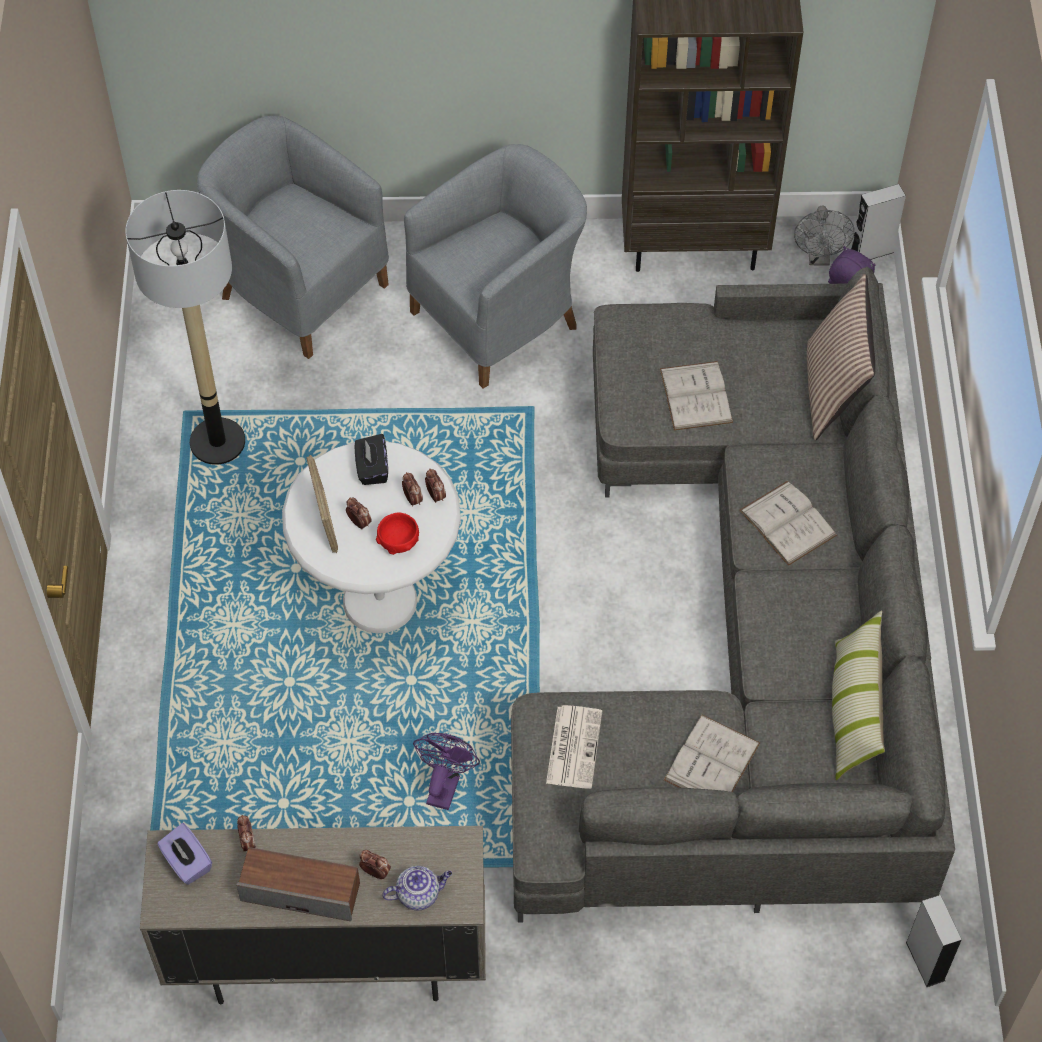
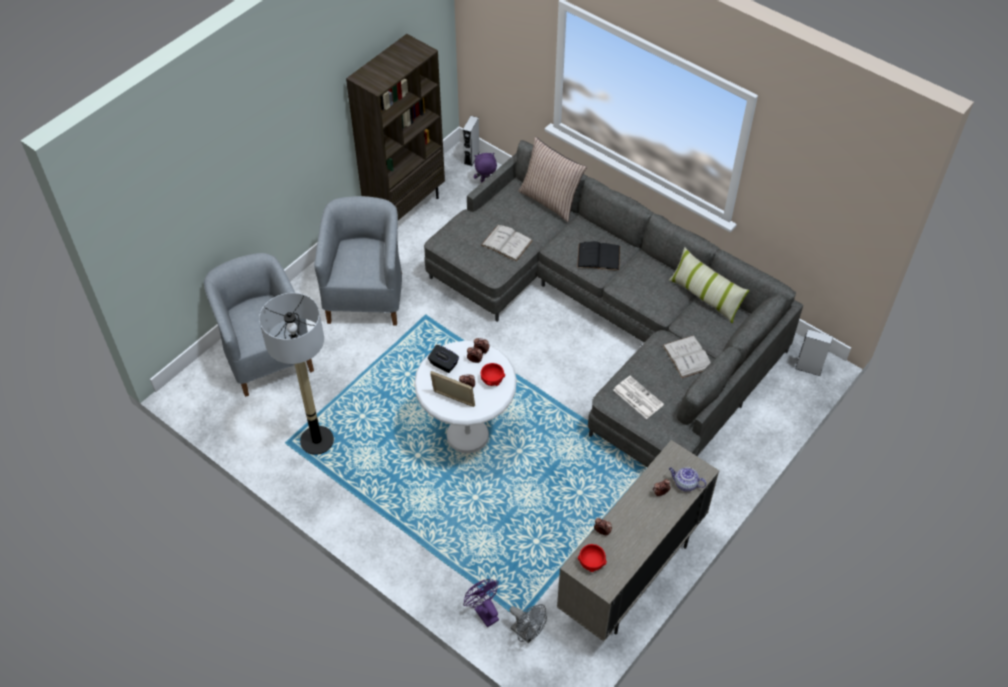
camera: 50 degrees left, 5 degrees down
purple tissue box [157,823,212,885] -> red bowl [578,544,607,572]
grey armchair [197,116,389,359] -> grey armchair turned 75 degrees clockwise [204,253,314,397]
speaker [236,847,360,921] -> none
teapot [382,866,452,910] -> teapot turned 90 degrees counterclockwise [669,467,707,492]
purple fan [413,733,480,810] -> purple fan moved to [463,579,499,627]
white book [739,481,837,566] -> black book [577,241,620,270]
grey fan [794,205,855,266] -> grey fan moved to [510,604,547,643]

